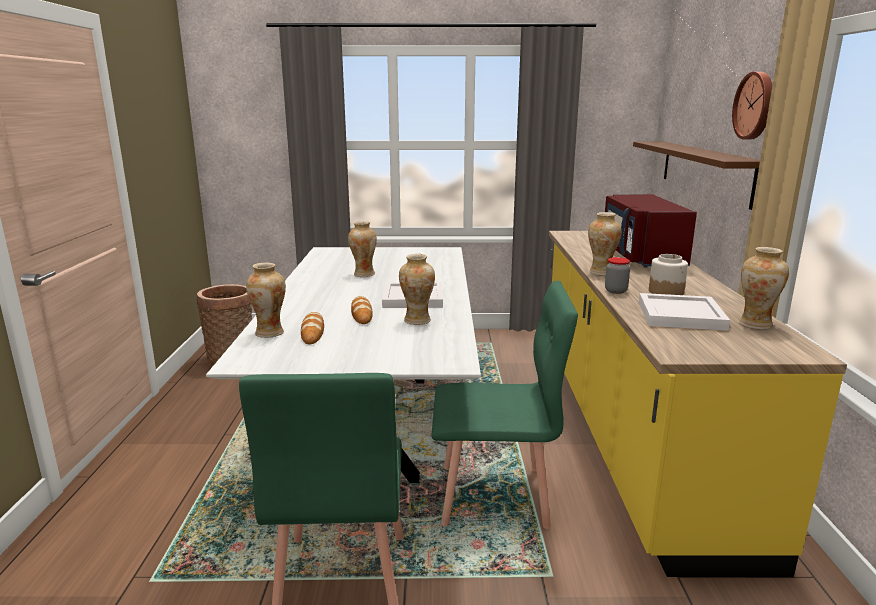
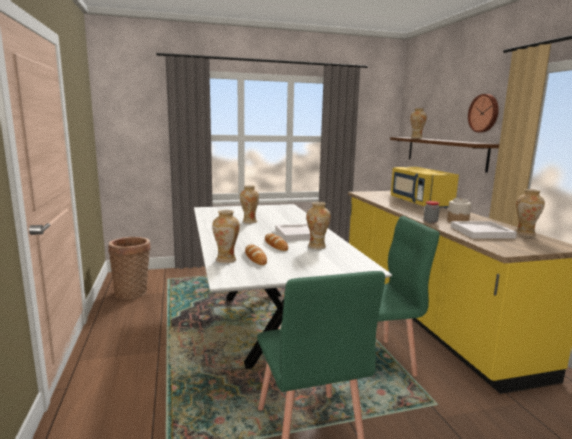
camera: 15 degrees left, 5 degrees down
vase [588,212,622,276] -> vase moved to [410,108,427,139]
red microwave [605,194,697,268] -> yellow microwave [391,167,459,208]

